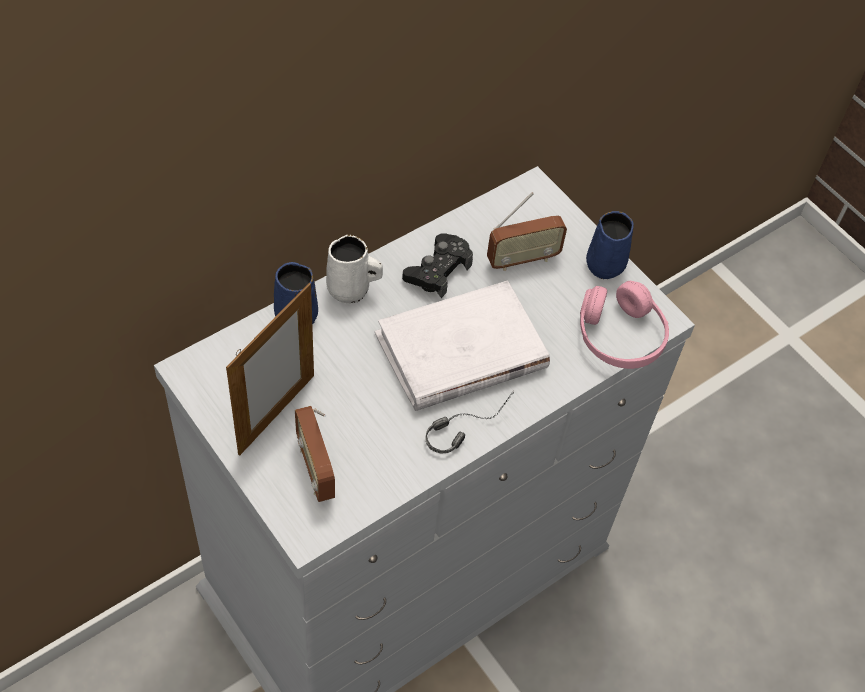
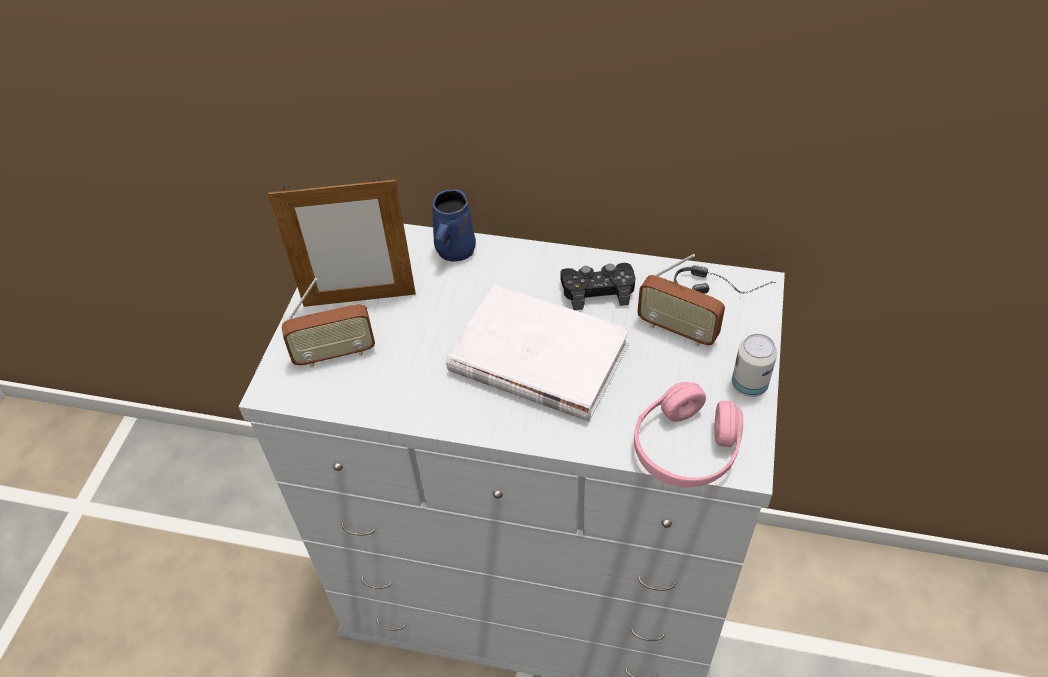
camera: 55 degrees right, 5 degrees down
radio [295,406,335,502] -> radio turned 135 degrees counterclockwise [282,278,375,368]
white mug [326,235,383,304] -> none
headphones [425,392,514,453] -> headphones moved to [674,265,776,294]
blue mug [586,211,634,279] -> can [732,334,777,397]

